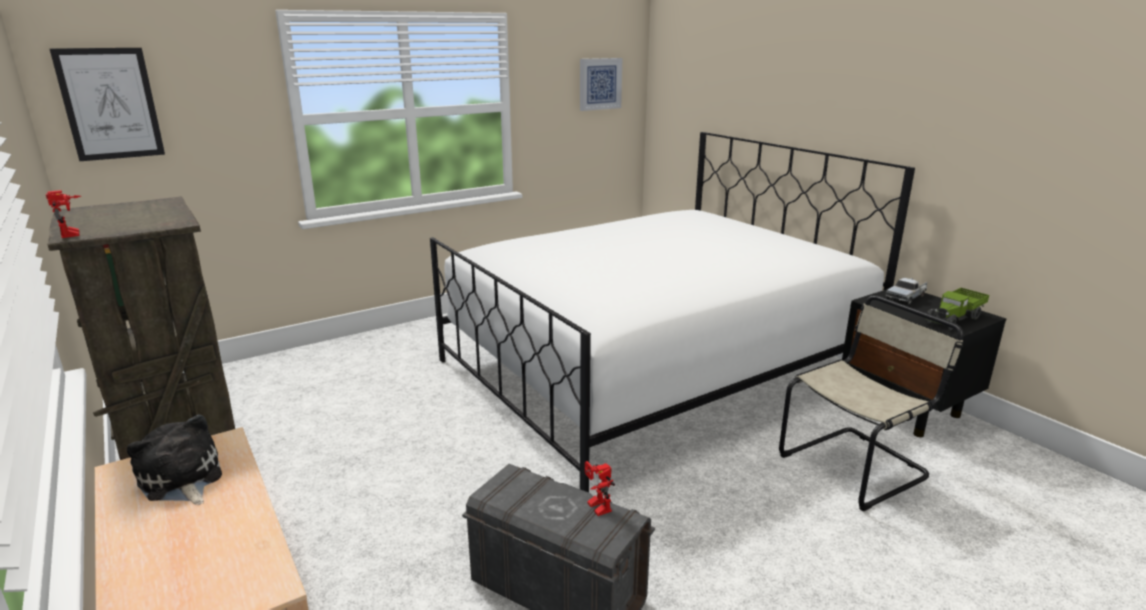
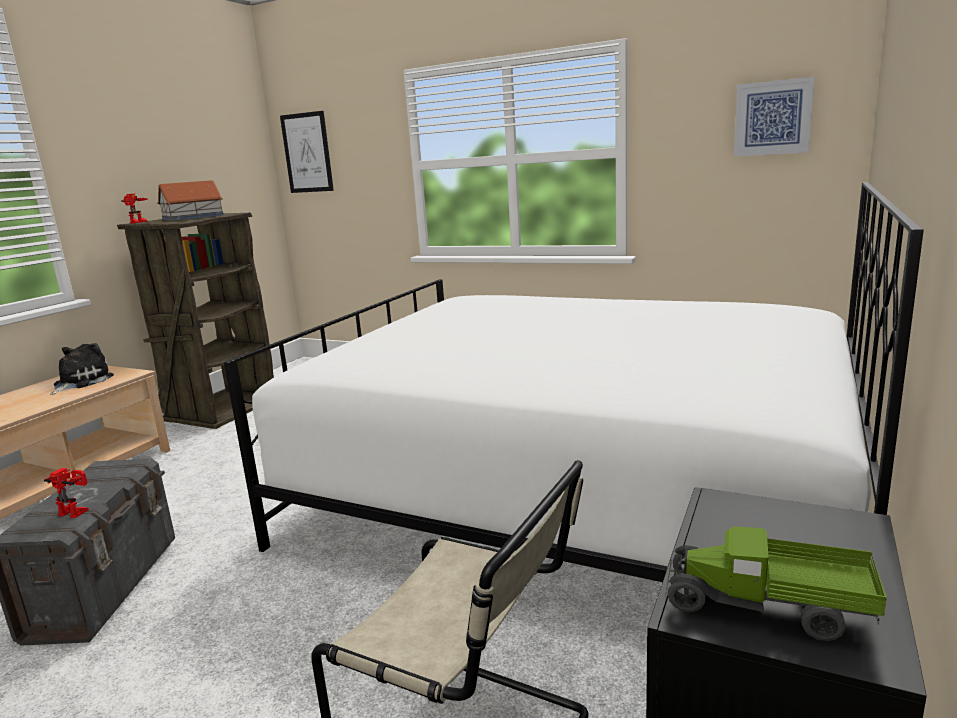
camera: 60 degrees right, 5 degrees down
toy robot [585,461,615,516] -> toy robot turned 75 degrees clockwise [44,468,89,518]
toy truck [886,278,927,305] -> none
none -> toy house [157,180,224,221]

